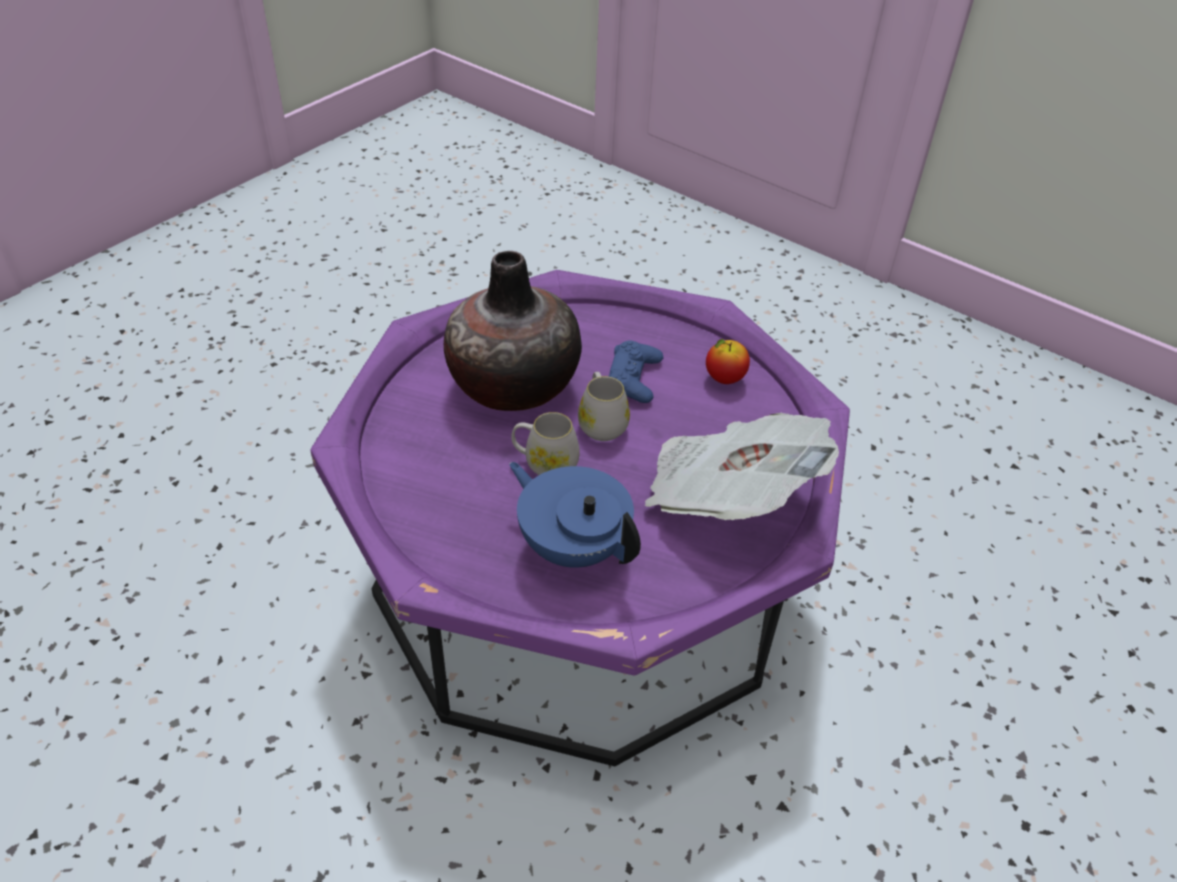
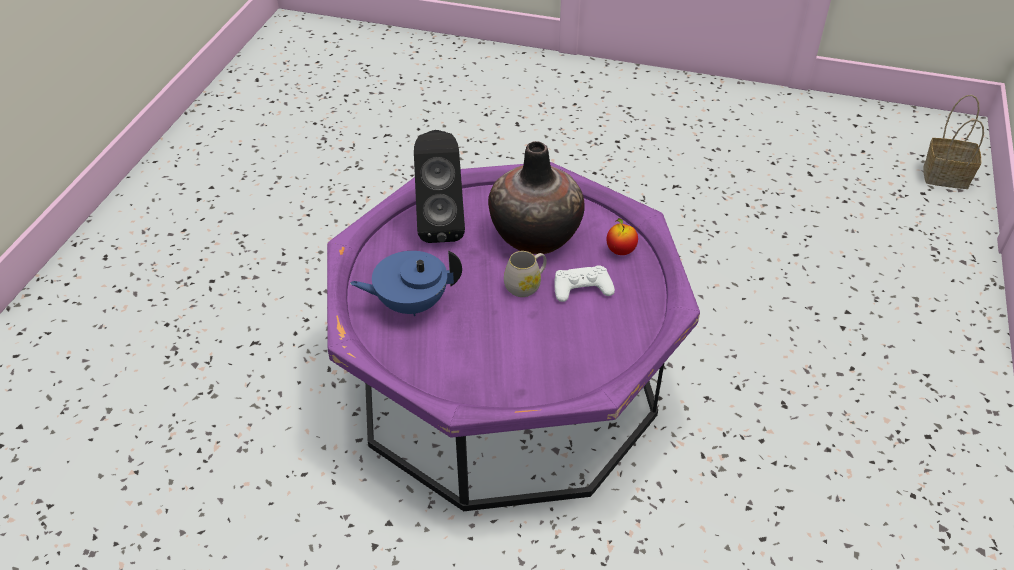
camera: 70 degrees right, 0 degrees up
blue teapot [509,462,641,568] -> blue teapot turned 120 degrees counterclockwise [350,251,462,316]
white mug [511,412,580,475] -> none
blue game controller [608,340,663,403] -> white game controller [554,265,615,302]
newspaper [645,413,839,520] -> none
apple [706,339,750,384] -> apple moved to [607,218,638,255]
none -> black speaker [414,130,465,243]
none -> basket [923,95,984,189]

